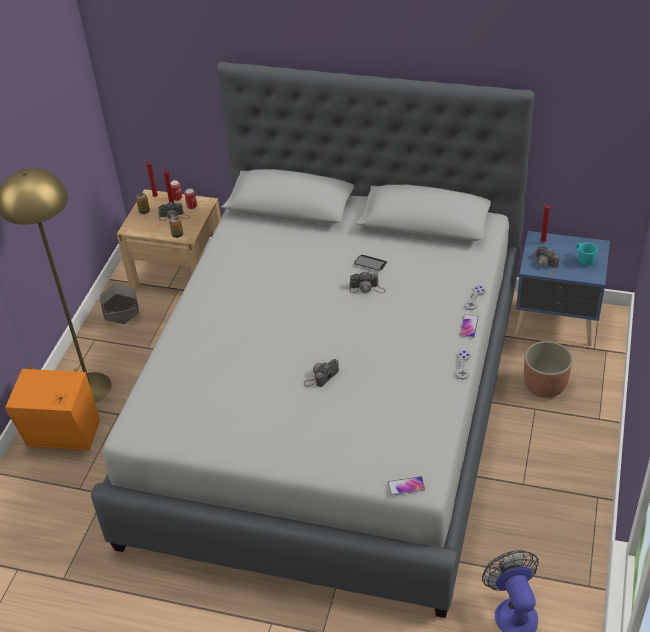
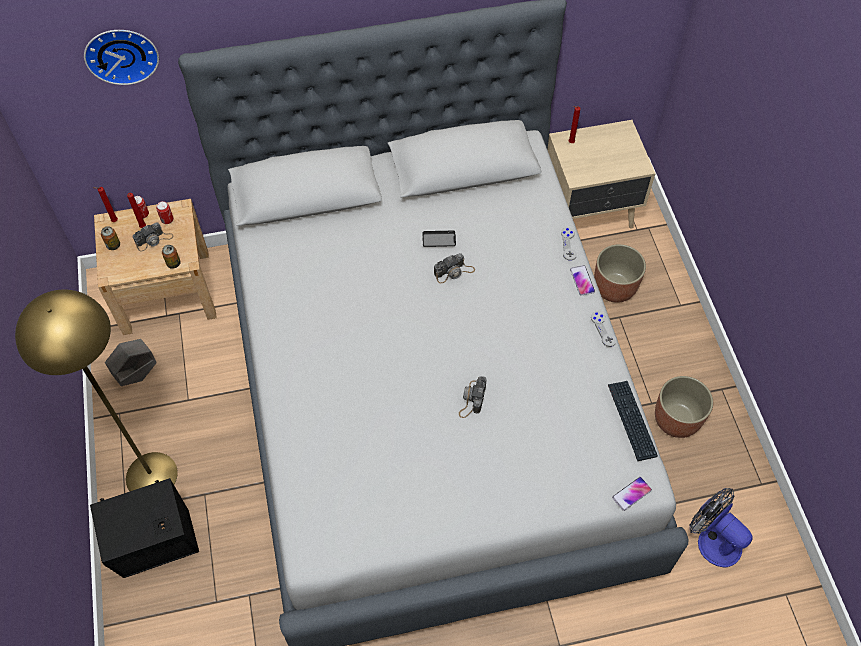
camera: 30 degrees left, 15 degrees up
orange speaker [5,367,100,451] -> black speaker [90,478,199,578]
blue nightstand [515,231,610,346] -> beige nightstand [548,120,656,229]
camera [532,246,559,275] -> none
turquoise mug [576,242,598,266] -> none
none -> wall clock [84,30,159,85]
none -> keyboard [608,381,658,461]
none -> planter [655,376,713,438]

